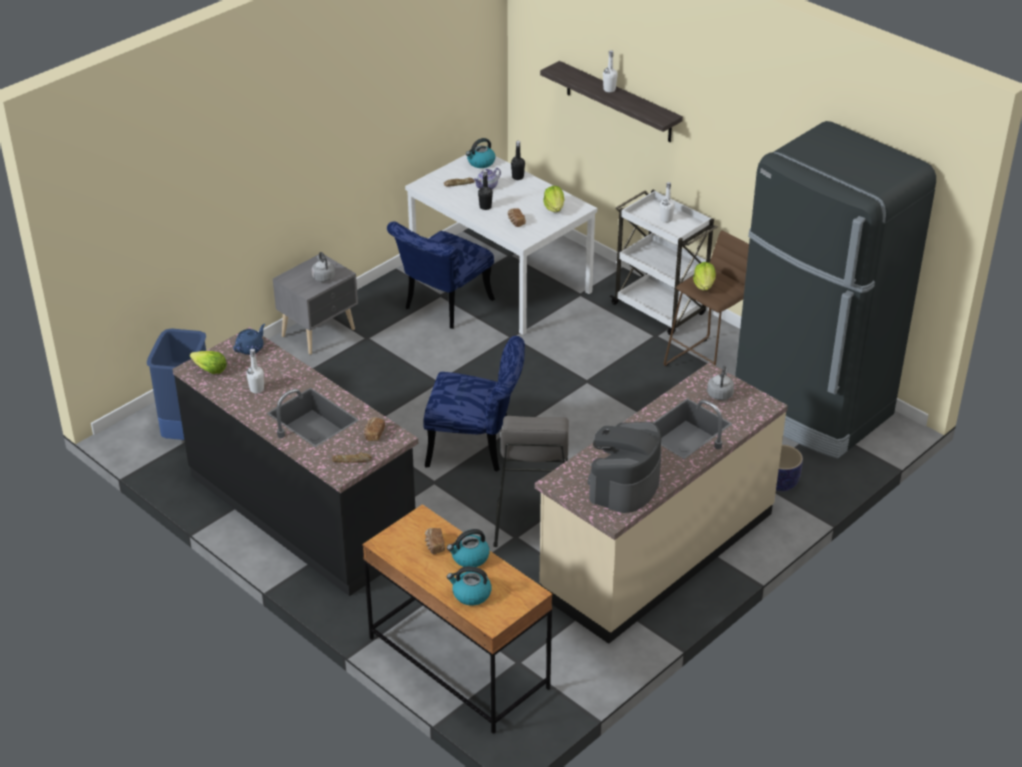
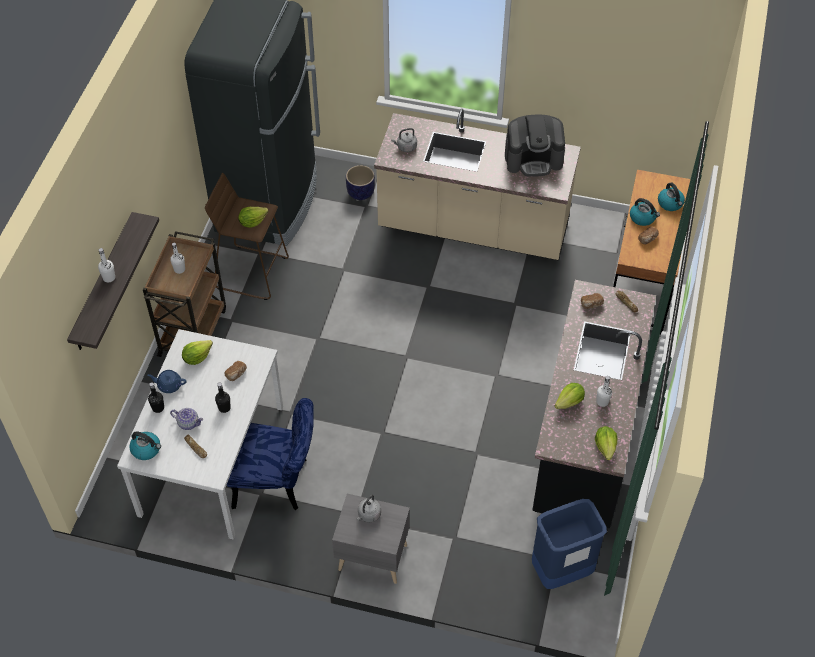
camera: 120 degrees left, 15 degrees up
blue teapot [233,324,265,355] -> blue teapot moved to [147,370,187,393]
blue chair [423,336,525,472] -> none
grey stool [493,416,569,547] -> none
white cart [610,189,718,335] -> brown cart [143,231,226,357]
none -> lettuce [555,383,585,409]

